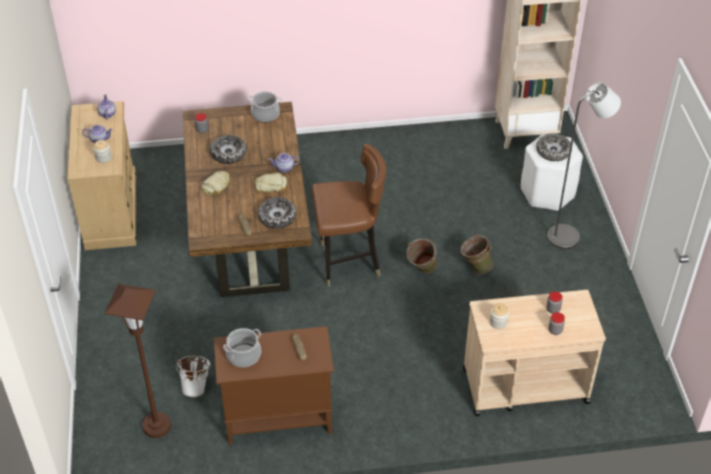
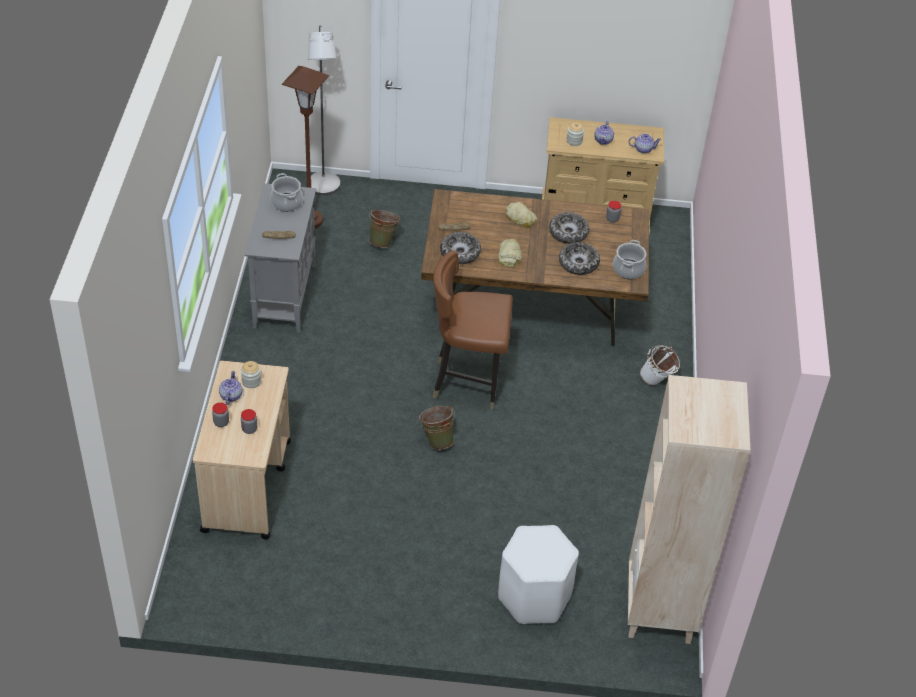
camera: 100 degrees right, 0 degrees up
white bucket [176,356,211,397] -> white bucket moved to [640,345,680,386]
brown cabinet [214,326,334,445] -> grey cabinet [245,183,316,333]
teapot [268,153,300,172] -> teapot moved to [219,371,242,405]
brown chair [311,143,386,286] -> brown chair turned 90 degrees clockwise [433,250,513,410]
green bucket [460,234,493,274] -> green bucket moved to [369,209,400,248]
bowl [536,133,571,161] -> bowl moved to [559,242,600,275]
grey floor lamp [547,83,621,249] -> grey floor lamp moved to [308,26,341,195]

